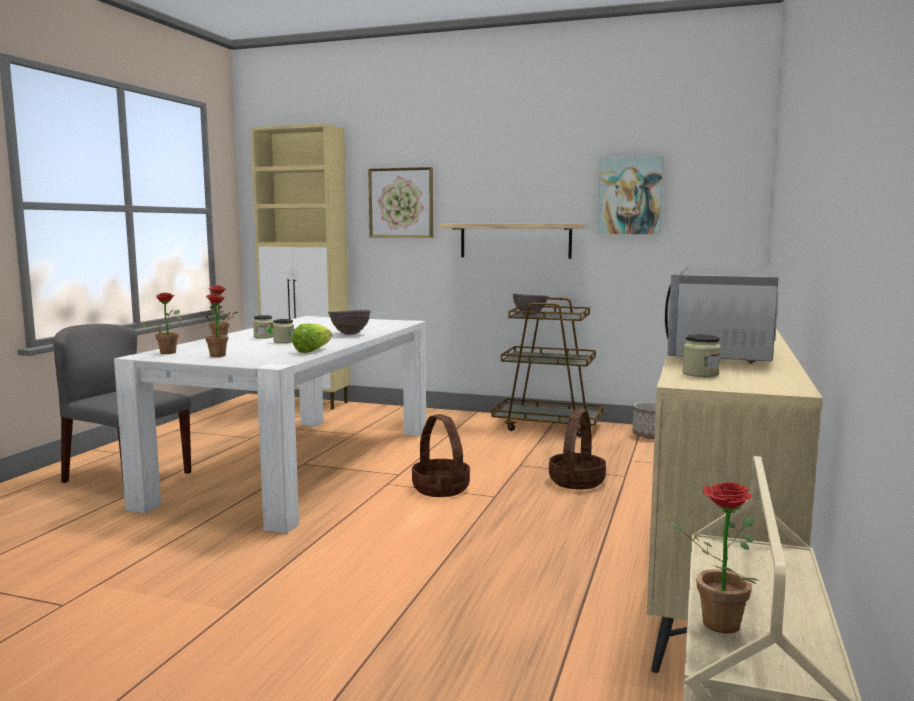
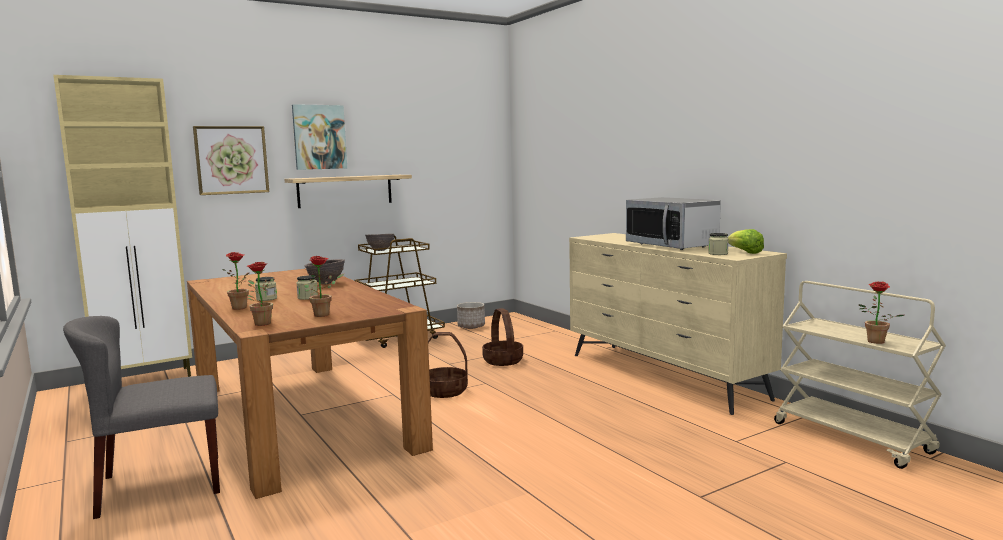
camera: 50 degrees left, 0 degrees up
white dining table [114,316,426,534] -> brown dining table [187,268,433,499]
lettuce [292,324,332,353] -> lettuce moved to [728,229,764,254]
picture [598,156,663,234] -> picture moved to [292,104,347,170]

